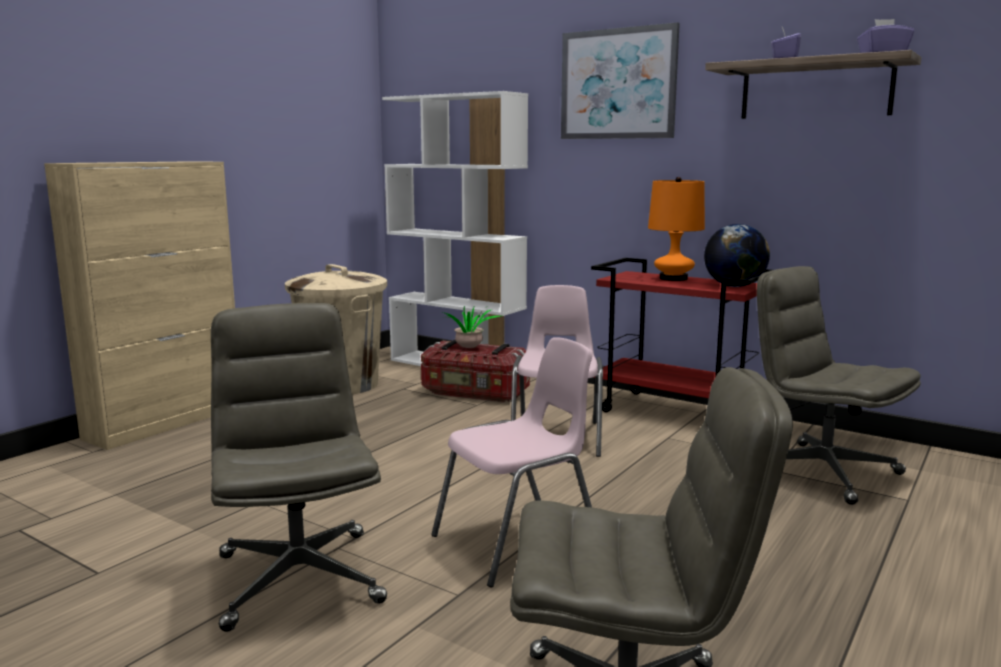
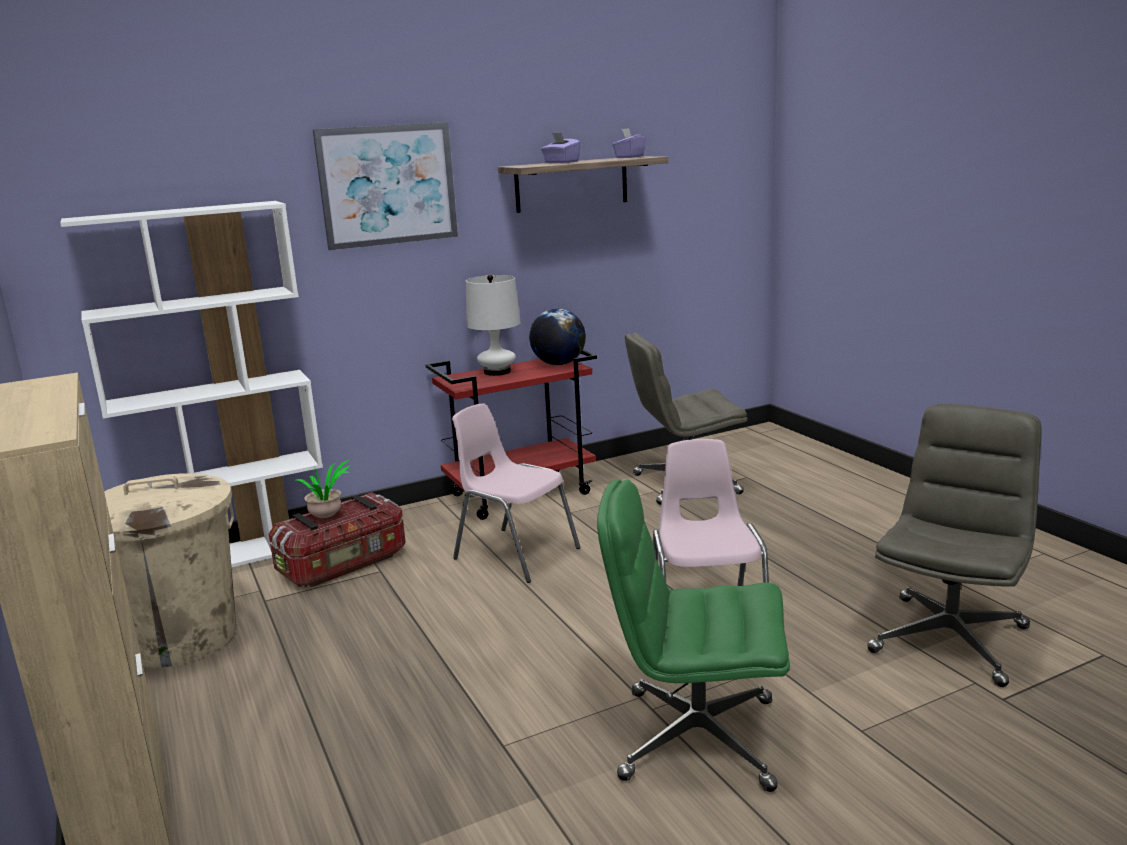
camera: 60 degrees left, 5 degrees up
grey office chair [211,303,387,632] -> green office chair [597,480,790,792]
orange table lamp [648,177,705,281] -> white table lamp [466,275,521,376]

